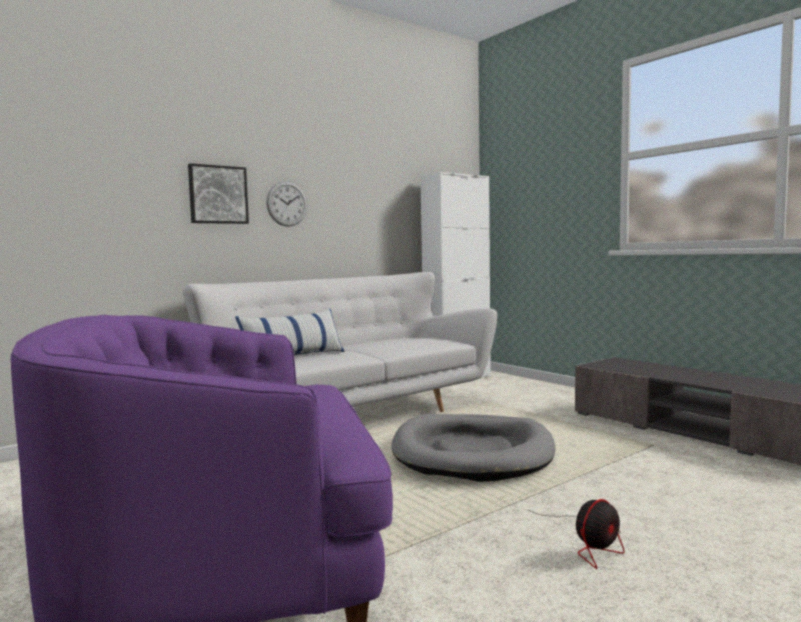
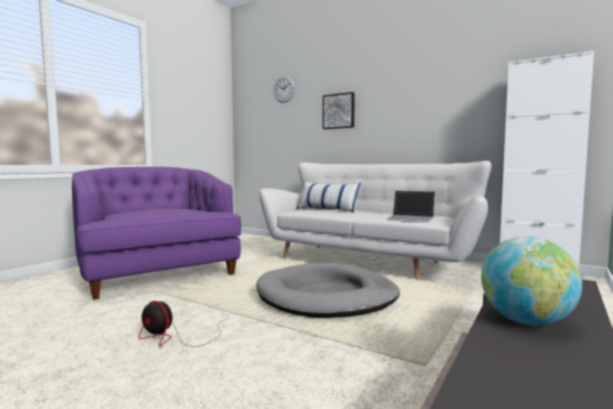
camera: 70 degrees right, 0 degrees up
wall clock [266,181,307,227] -> wall clock moved to [274,76,295,103]
none -> laptop [387,190,435,221]
none -> globe [481,236,582,326]

